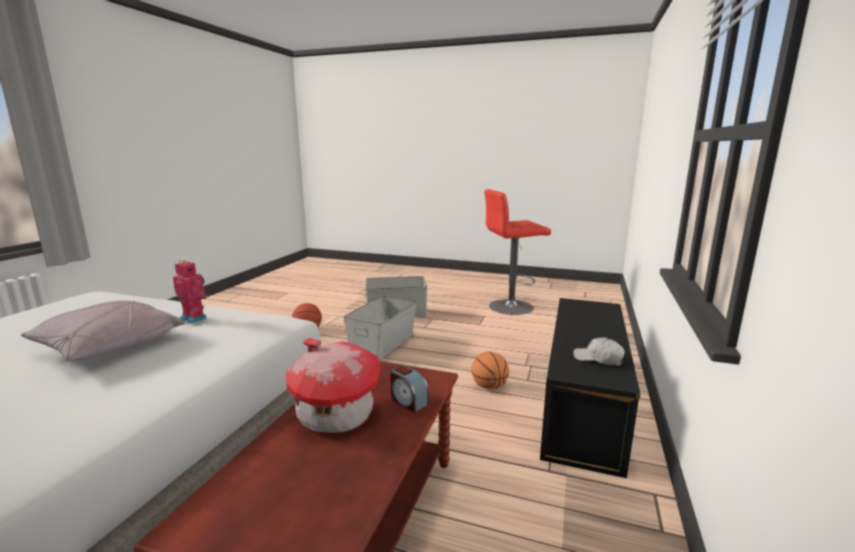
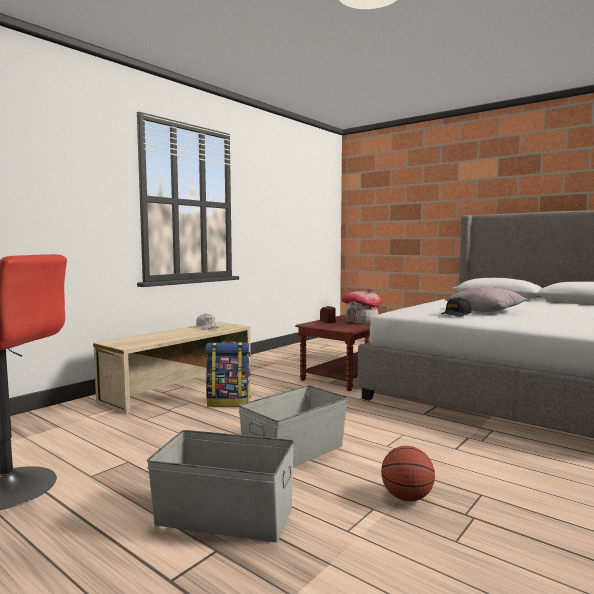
camera: 160 degrees left, 10 degrees down
toy robot [173,260,208,323] -> black cap [441,297,472,317]
basketball [471,351,509,389] -> backpack [205,341,251,407]
black bench [540,298,640,478] -> beige bench [93,322,251,414]

